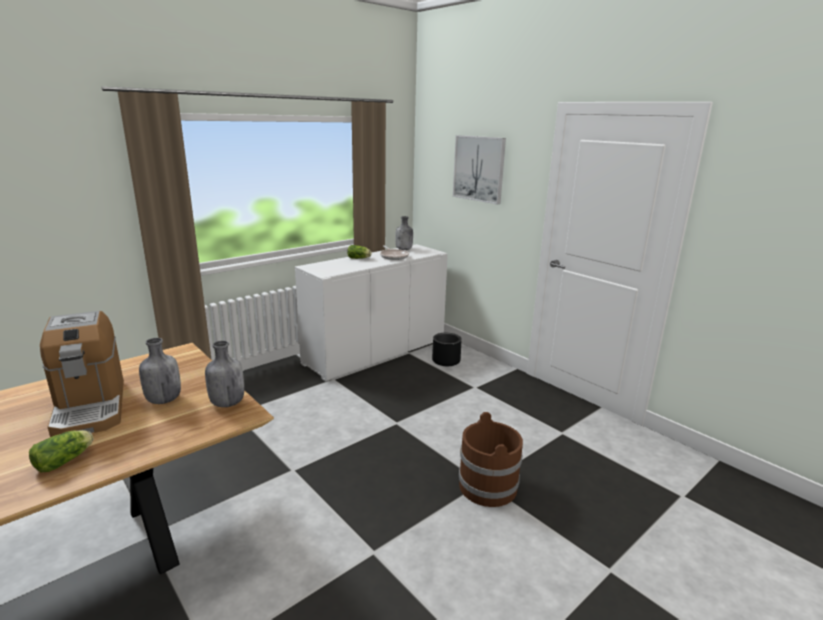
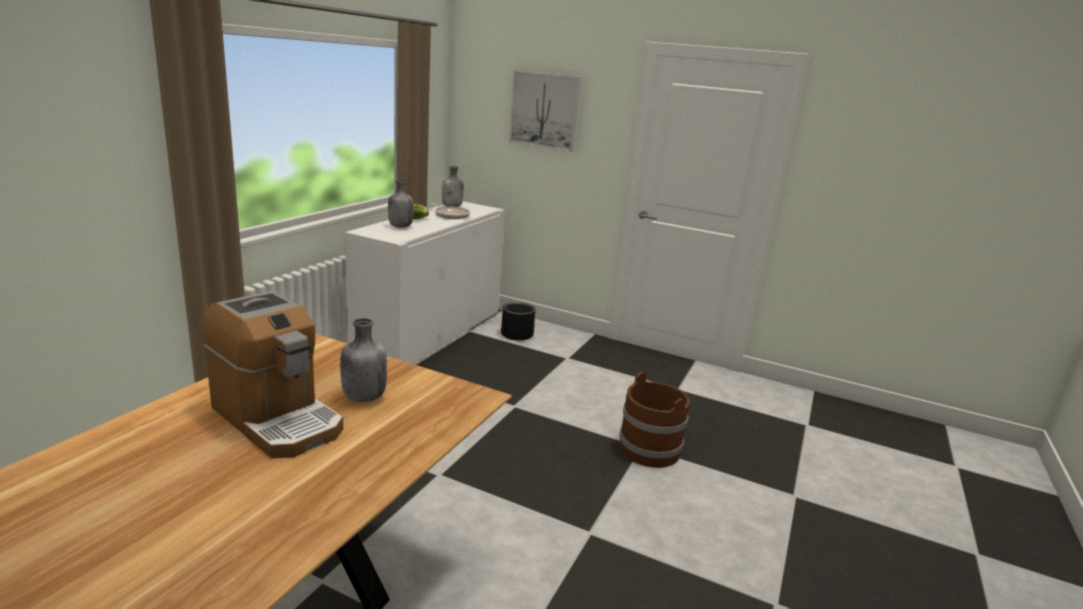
camera: 25 degrees left, 0 degrees up
lettuce [29,430,94,472] -> none
grey bottle [205,341,244,407] -> grey bottle moved to [388,180,413,228]

